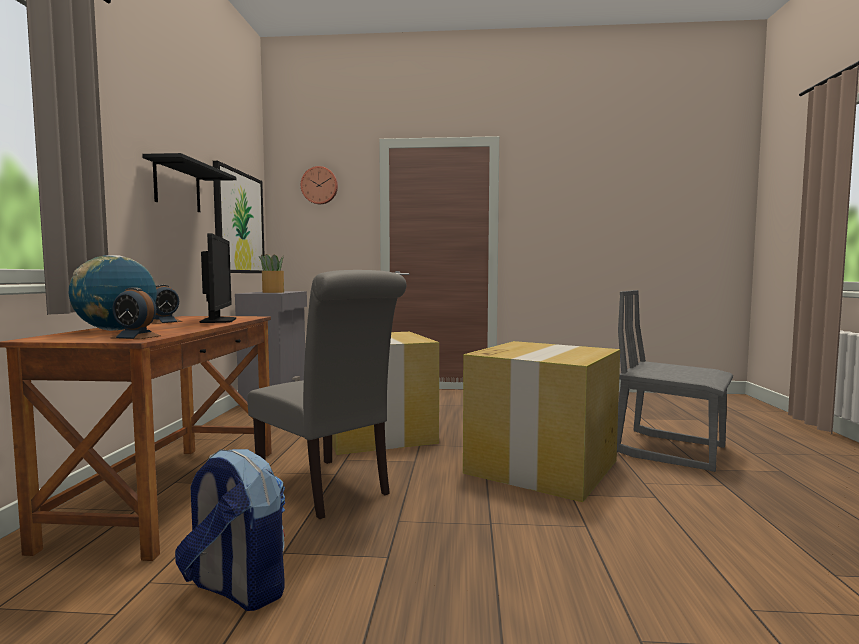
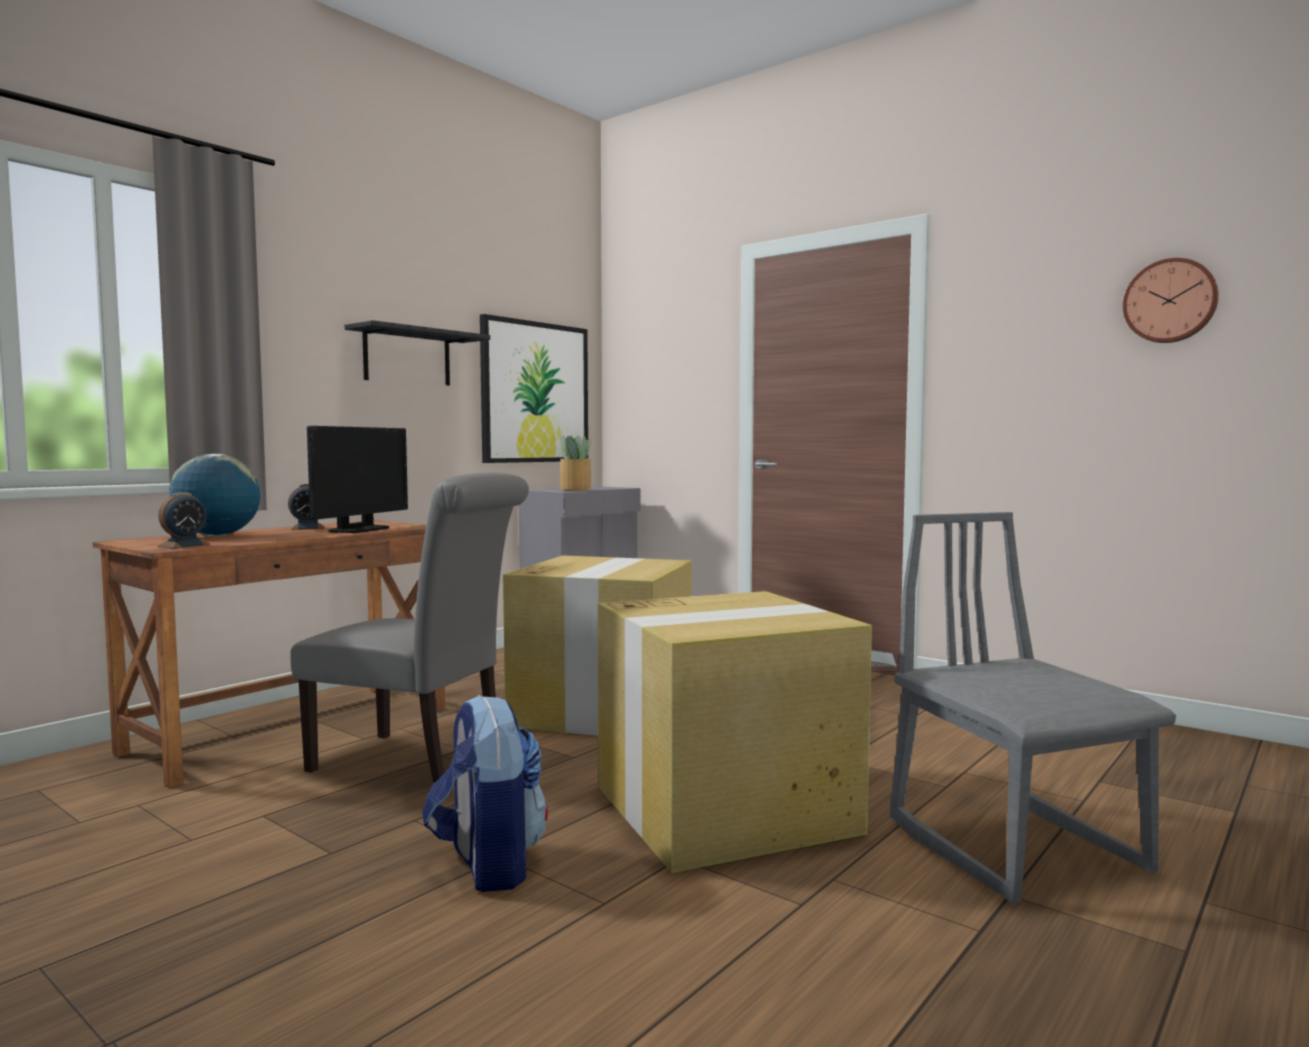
camera: 35 degrees right, 0 degrees up
alarm clock [111,287,161,339] -> alarm clock turned 105 degrees counterclockwise [158,492,211,548]
backpack [175,449,285,611] -> backpack moved to [422,694,548,892]
grey chair [248,270,406,519] -> grey chair turned 60 degrees counterclockwise [290,473,529,783]
wall clock [301,166,338,204] -> wall clock moved to [1122,258,1219,343]

